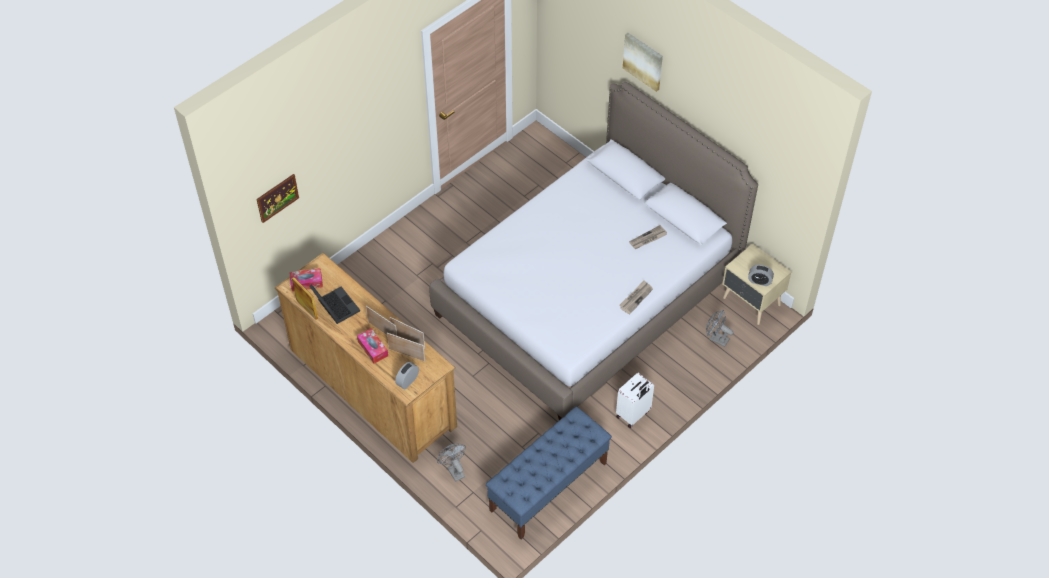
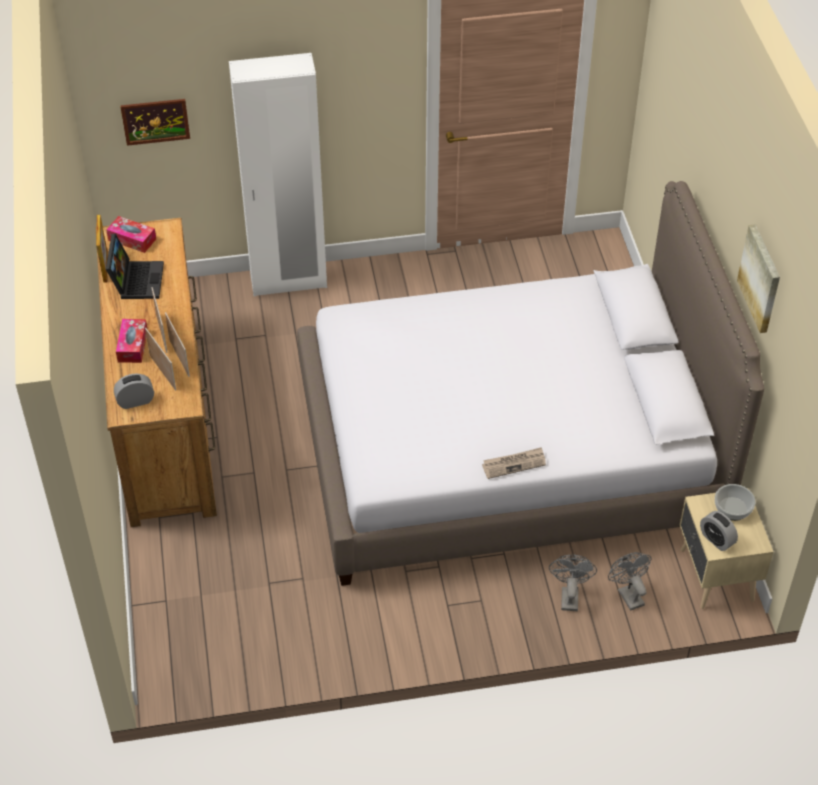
camera: 35 degrees right, 5 degrees down
grey fan [437,443,466,482] -> grey fan moved to [549,555,597,611]
blue bench [486,407,612,539] -> none
white suitcase [616,373,654,428] -> none
picture [623,33,663,92] -> picture moved to [737,224,780,333]
newspaper [629,225,667,249] -> none
none -> white wardrobe [229,53,327,296]
none -> bowl [715,484,755,521]

